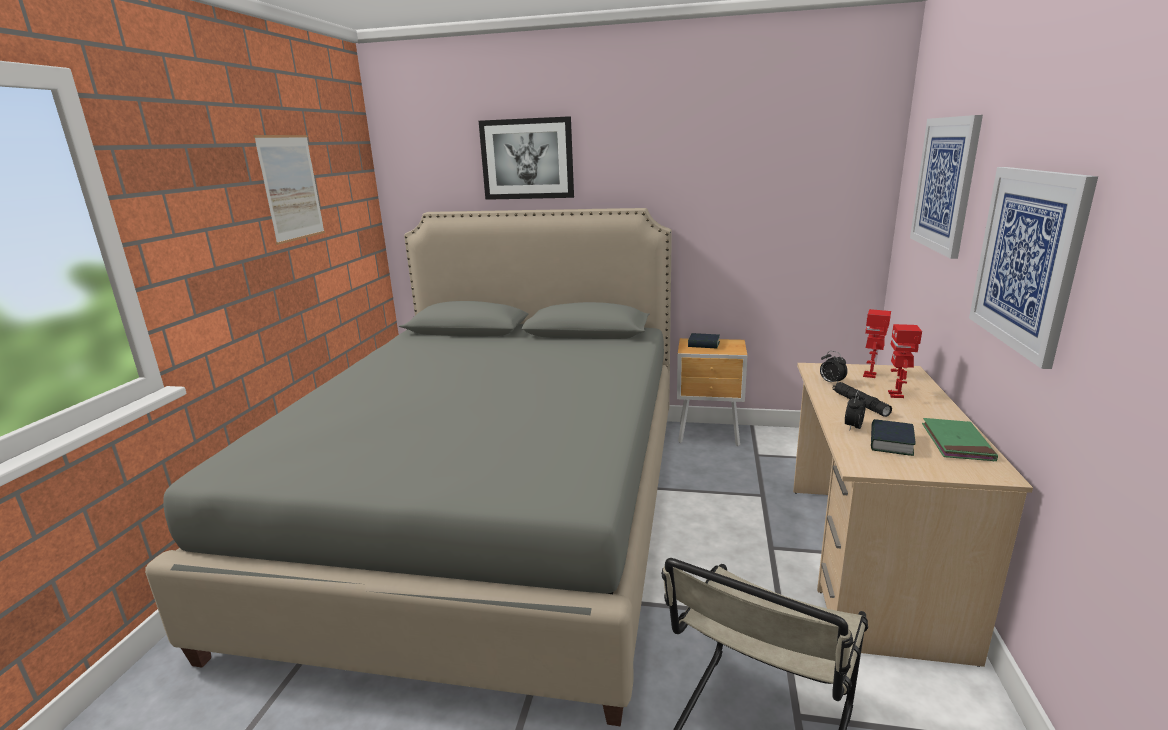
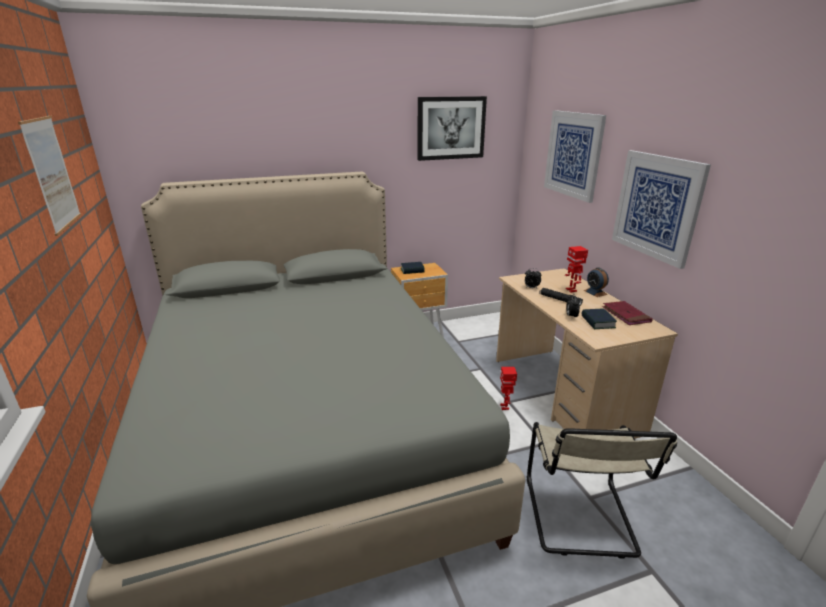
camera: 30 degrees left, 5 degrees up
picture [479,116,574,200] -> picture moved to [417,96,487,161]
toy robot [863,309,891,378] -> toy robot moved to [500,367,517,410]
green book [922,418,998,461] -> red book [602,301,653,325]
none -> alarm clock [583,268,609,297]

